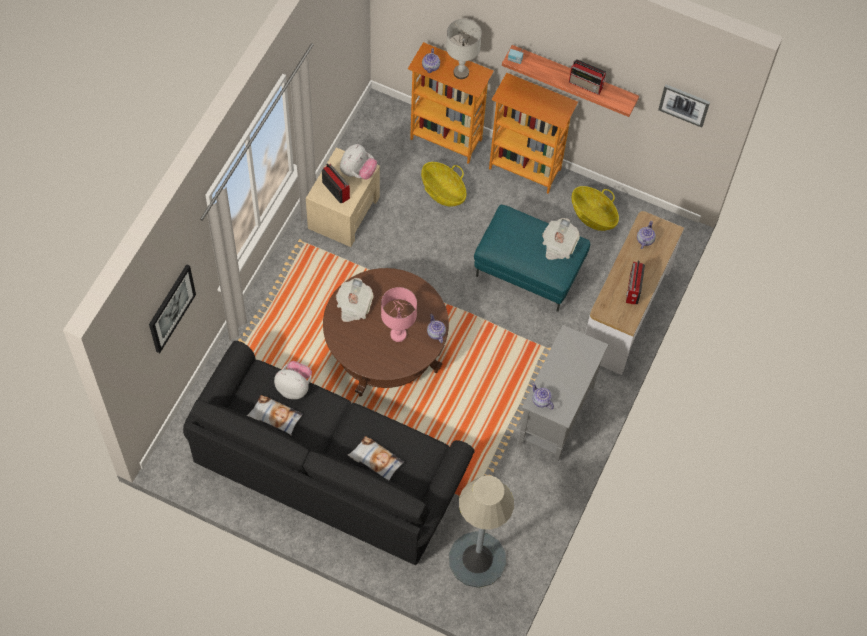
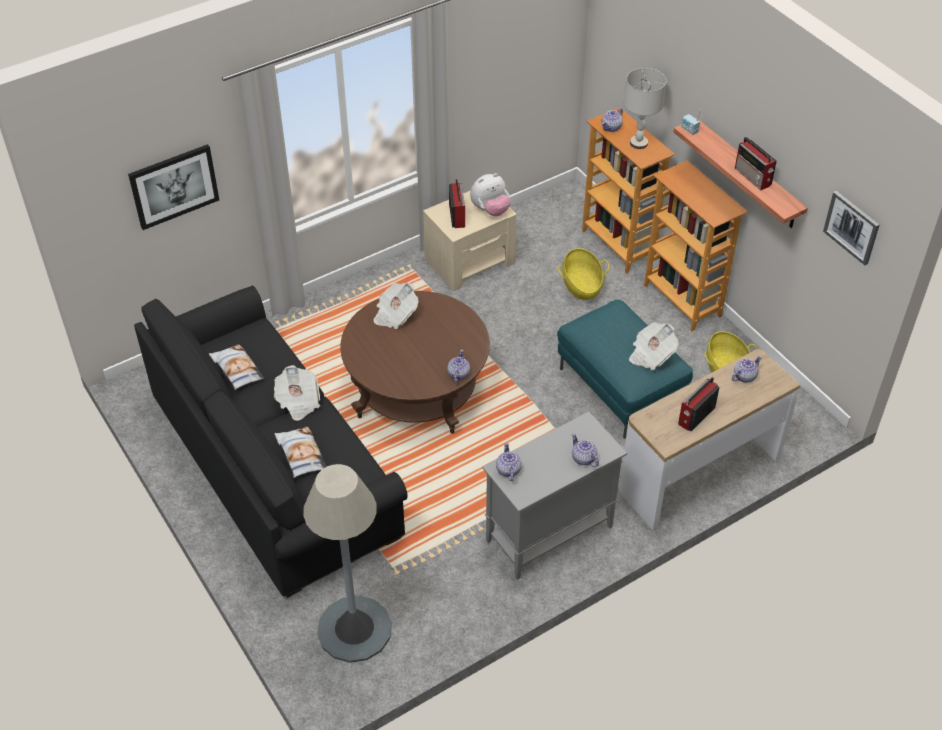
camera: 35 degrees right, 15 degrees down
plush toy [274,361,312,399] -> none
pink table lamp [381,287,417,342] -> none
none -> newspaper [274,365,320,421]
none -> teapot [572,434,599,467]

